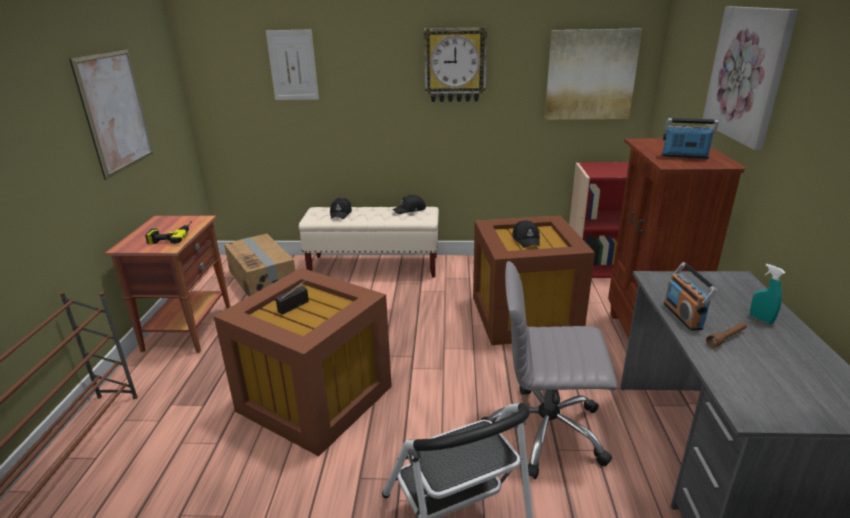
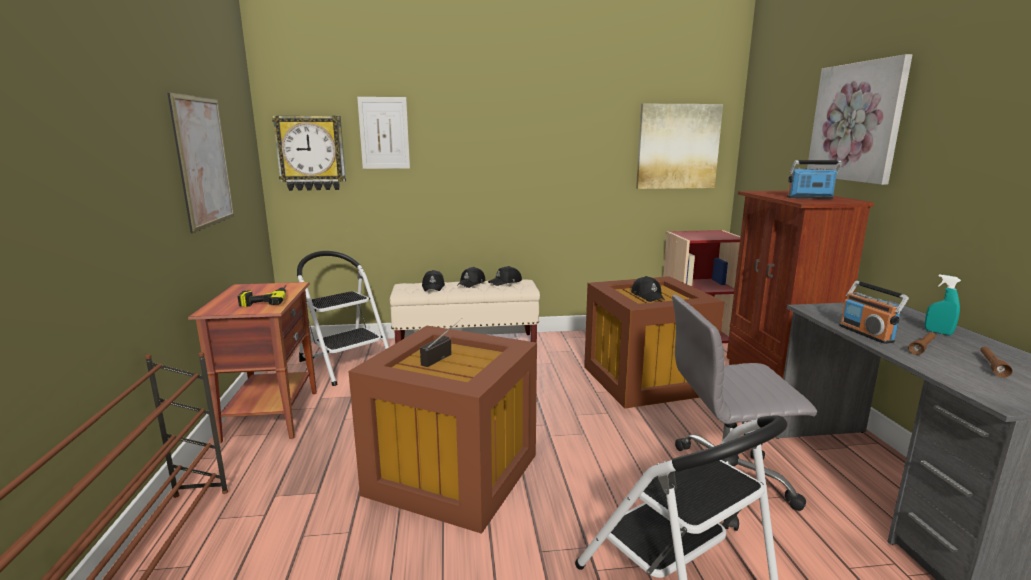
camera: 10 degrees left, 10 degrees down
cardboard box [224,234,295,297] -> step ladder [297,251,389,386]
wall clock [424,27,487,102] -> wall clock moved to [272,116,346,191]
none -> black cap [457,267,486,288]
none -> brown flashlight [980,347,1013,378]

